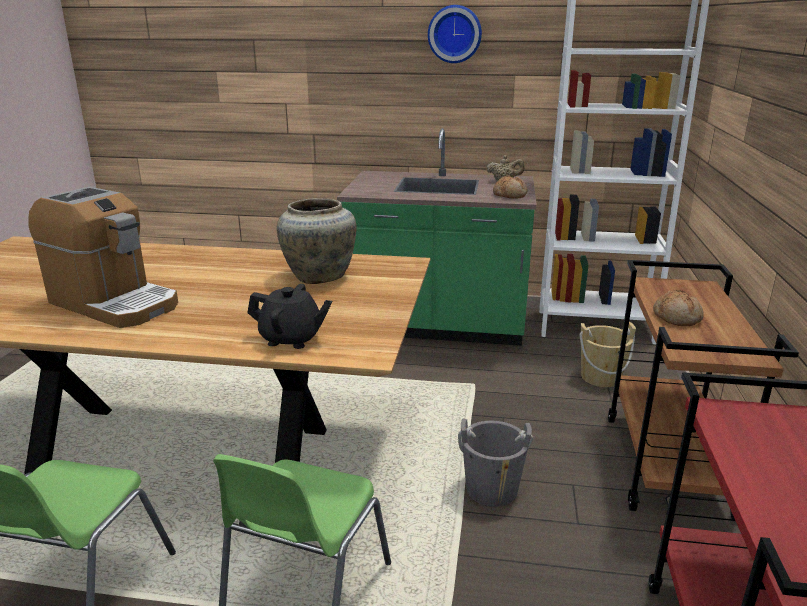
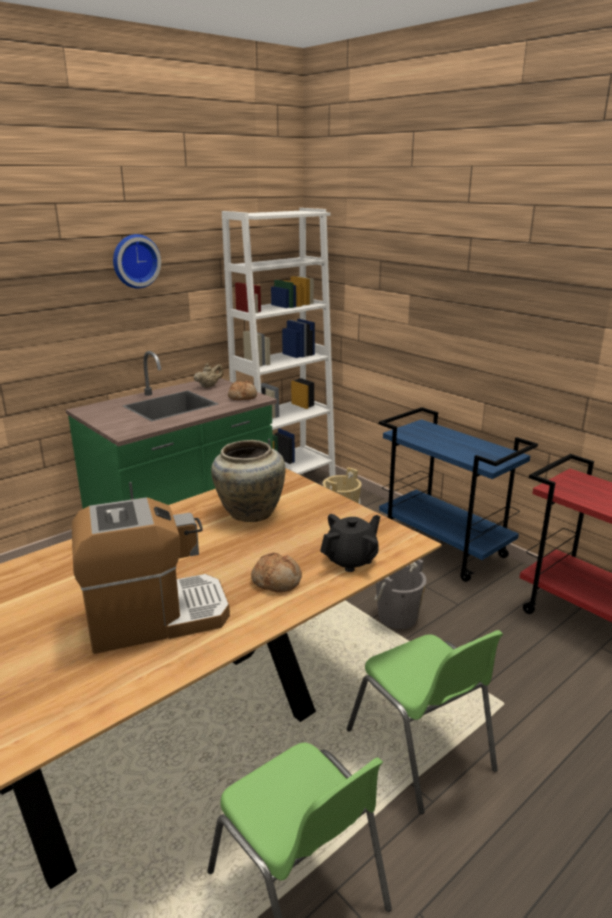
camera: 50 degrees left, 0 degrees up
brown cart [608,260,799,520] -> blue cart [379,407,538,582]
bread [653,290,704,326] -> bread moved to [251,553,302,593]

